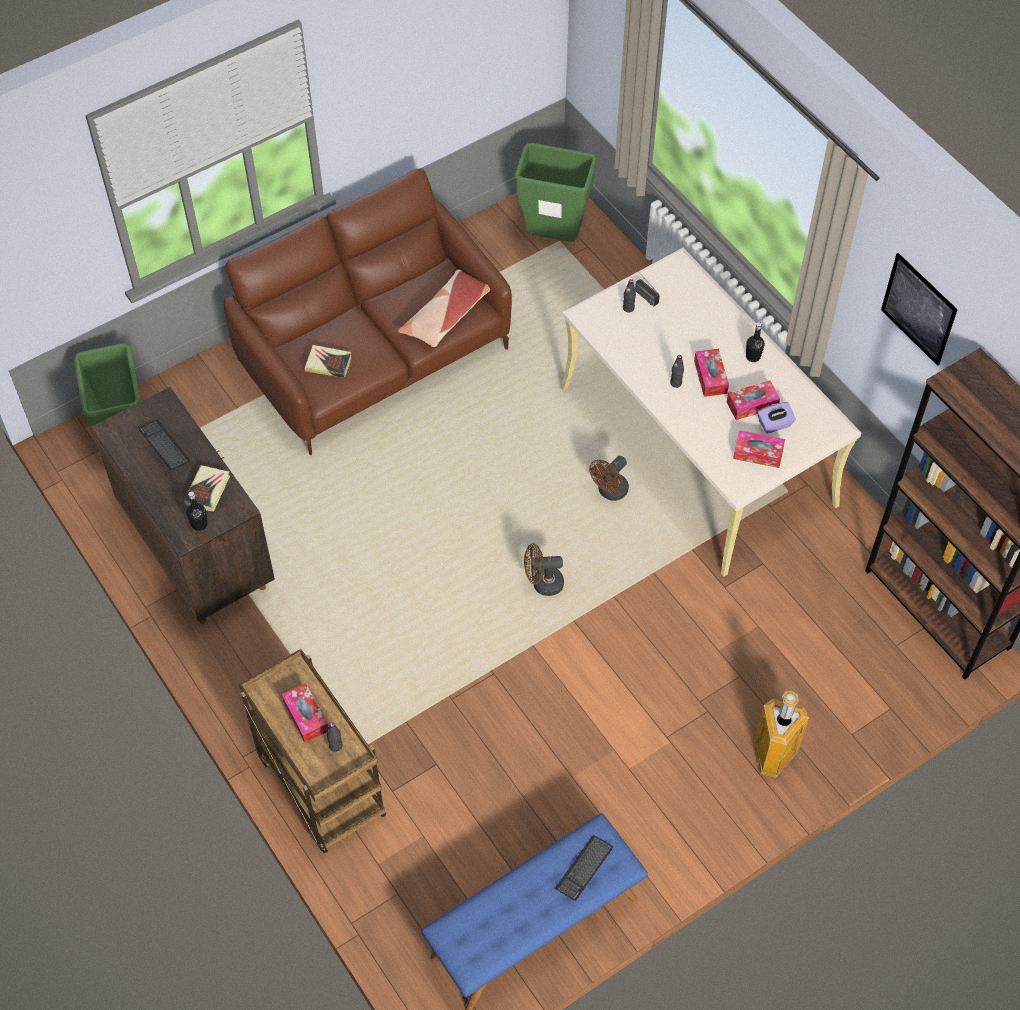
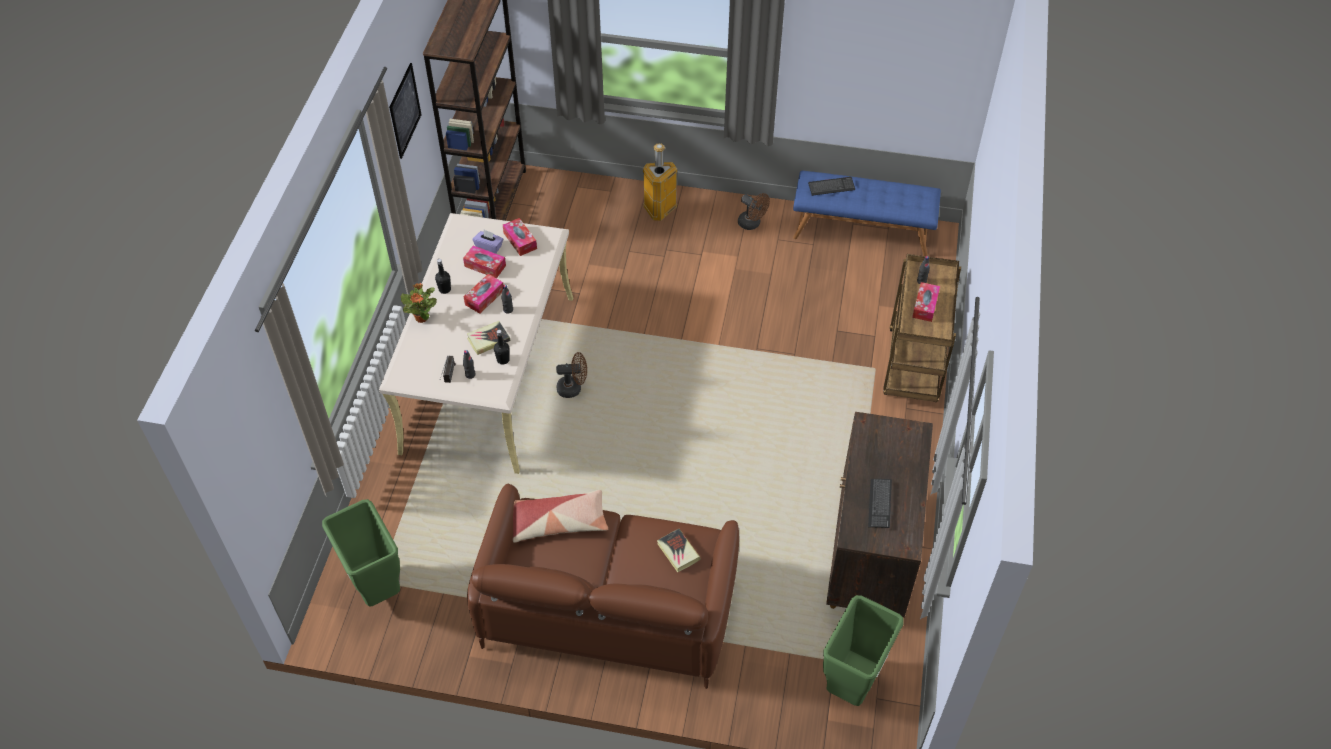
camera: 135 degrees left, 5 degrees down
book [184,465,230,512] -> book moved to [467,321,510,355]
black bottle [187,492,208,531] -> black bottle moved to [494,330,510,365]
brown fan [524,543,564,596] -> brown fan moved to [738,193,770,230]
none -> potted plant [401,283,437,323]

